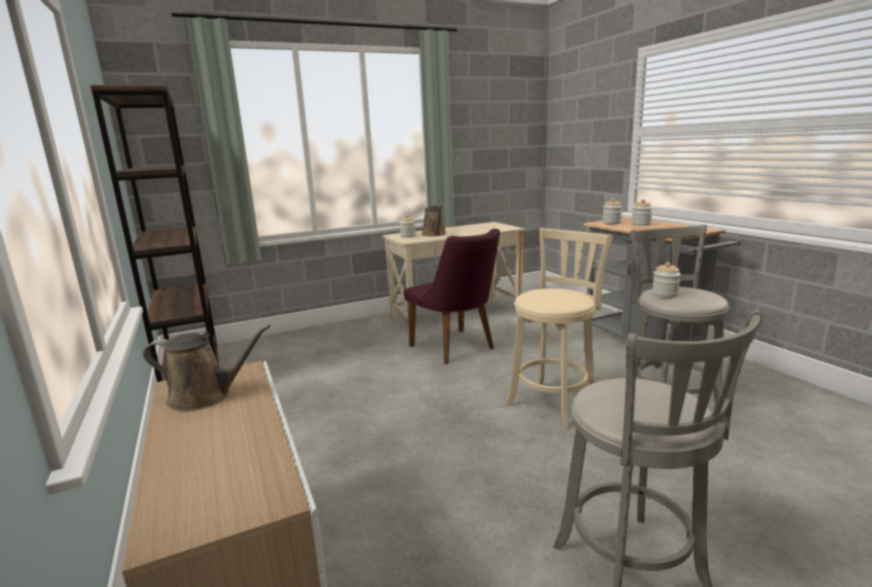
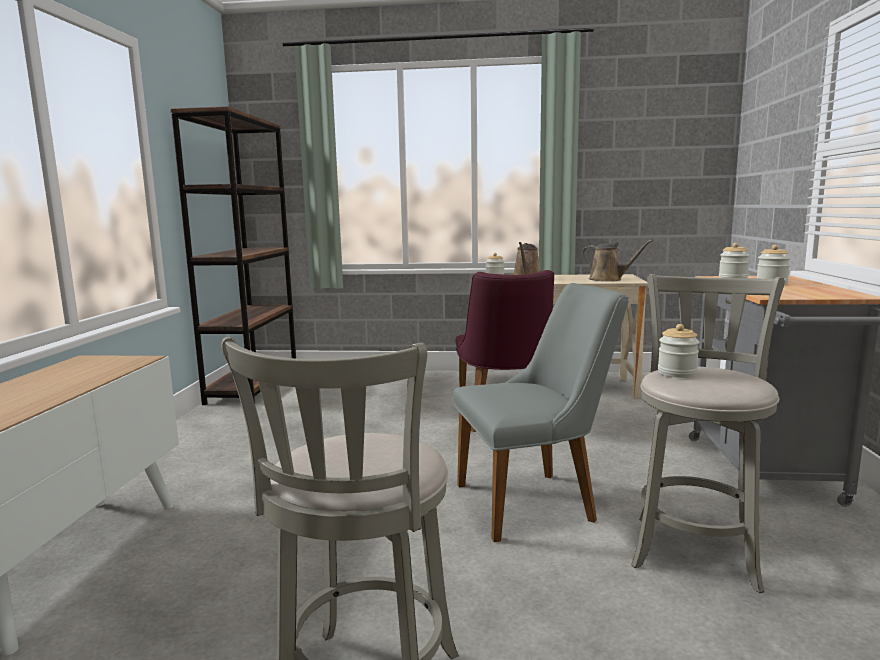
camera: 30 degrees right, 5 degrees down
brown watering can [143,325,271,412] -> brown watering can moved to [582,239,653,282]
beige stool [506,228,613,429] -> grey chair [453,283,629,542]

